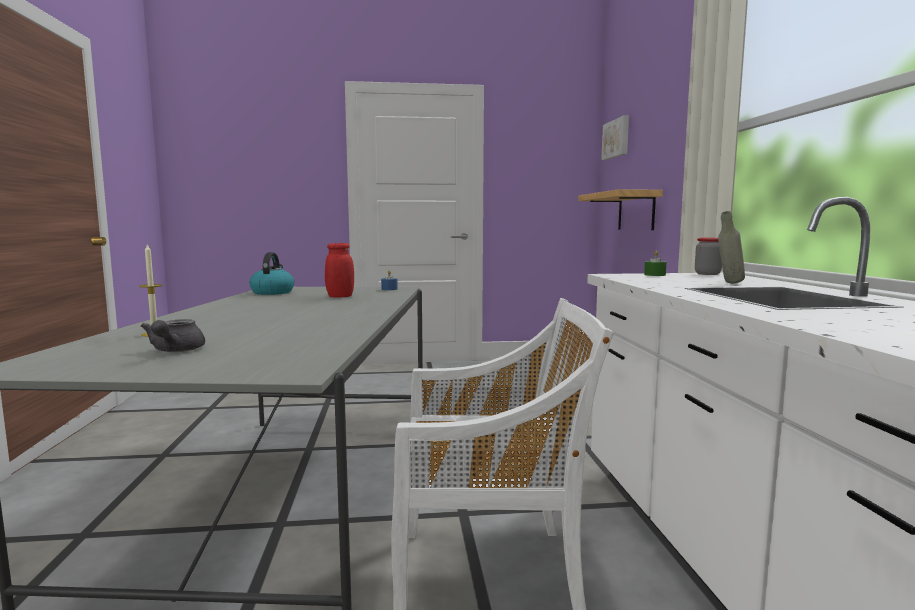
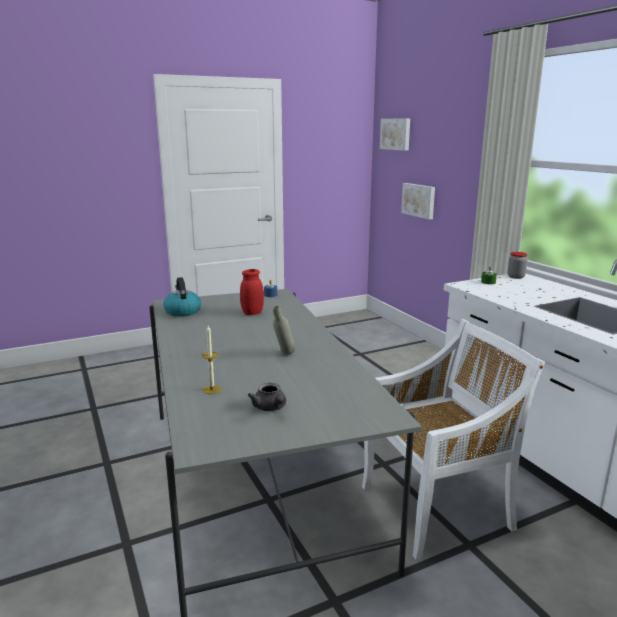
camera: 20 degrees left, 10 degrees up
shelf [578,189,663,230] -> picture [401,183,435,220]
grey bottle [718,211,745,283] -> grey bottle moved to [273,306,295,355]

